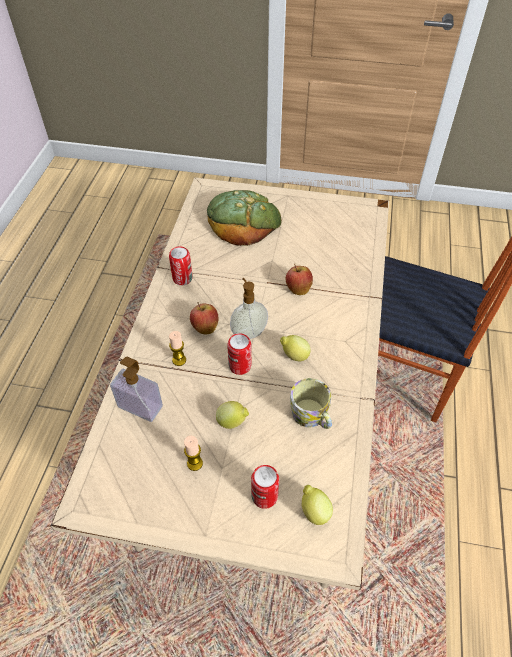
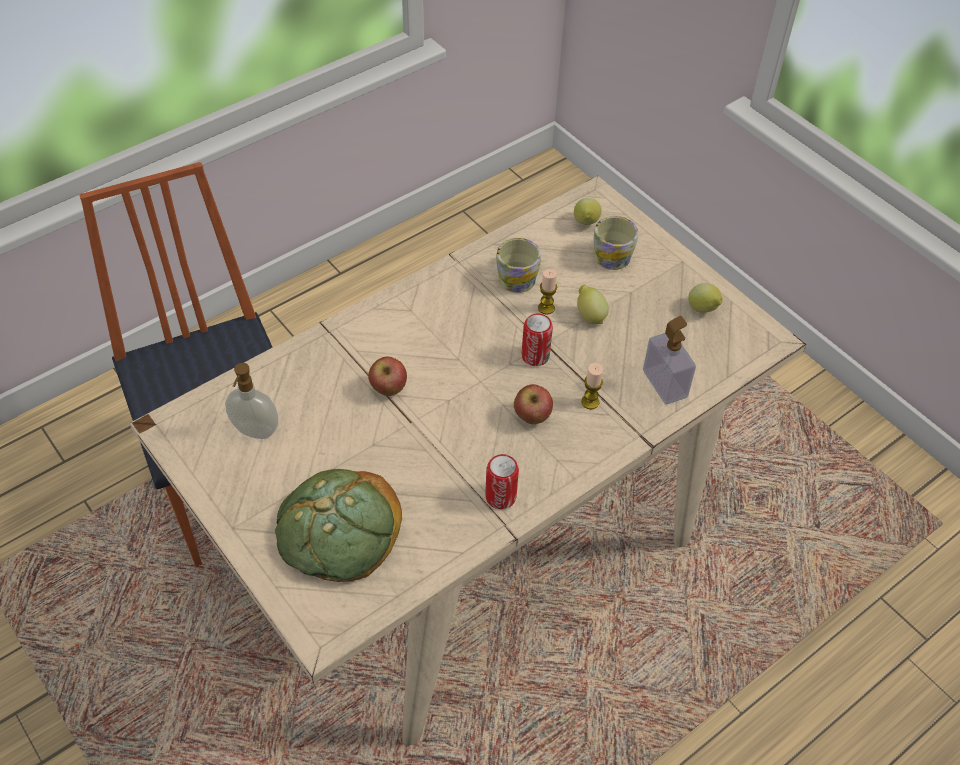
camera: 140 degrees left, 0 degrees up
candle [184,436,203,471] -> candle moved to [538,269,557,315]
soap dispenser [230,278,268,339] -> soap dispenser moved to [225,363,278,439]
can [251,465,279,509] -> mug [594,216,638,270]
lemon [280,335,311,361] -> lemon moved to [688,283,723,313]

